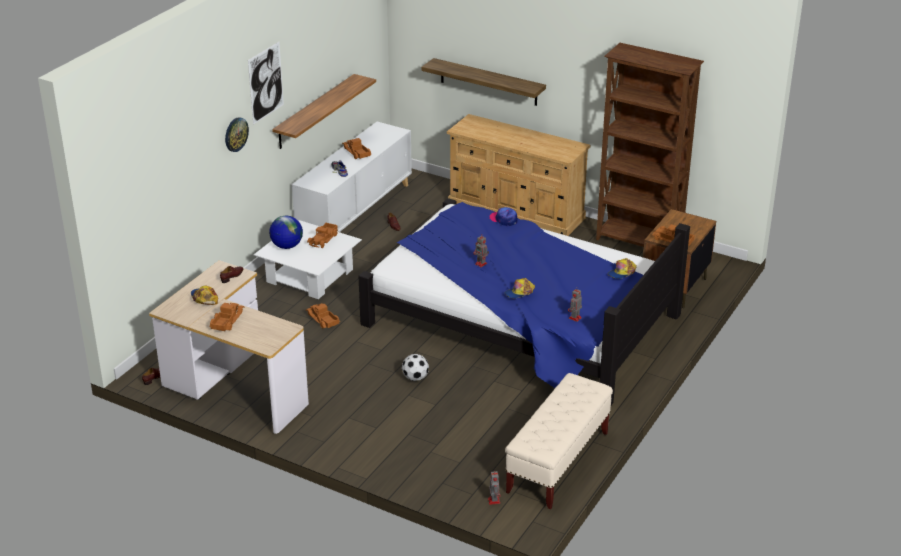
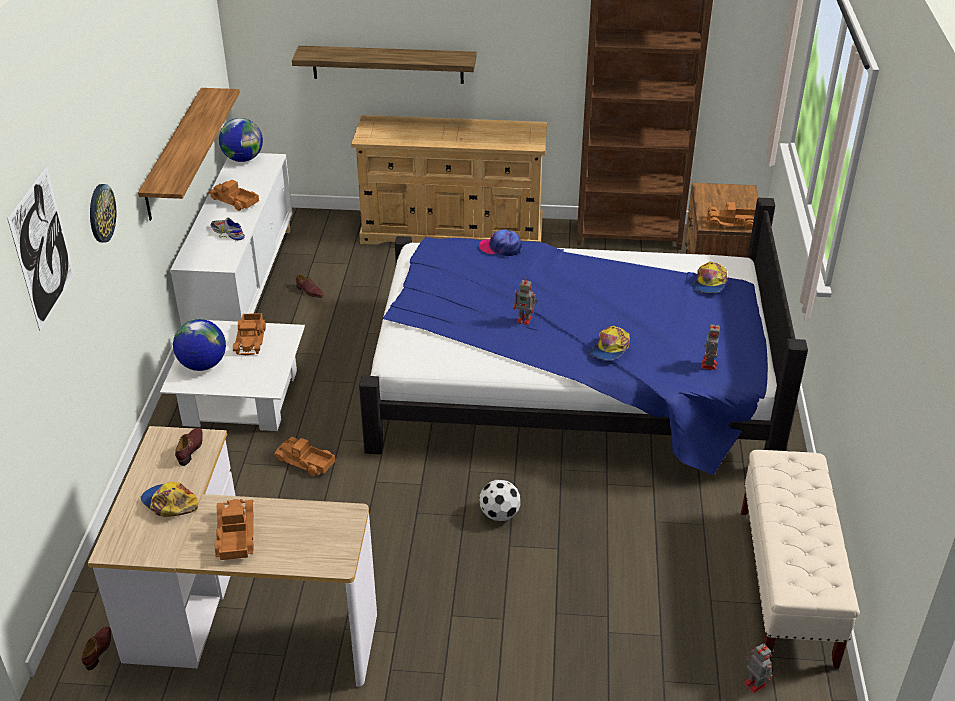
camera: 25 degrees left, 5 degrees up
picture [248,42,284,125] -> picture moved to [7,166,74,331]
none -> globe [219,118,263,162]

